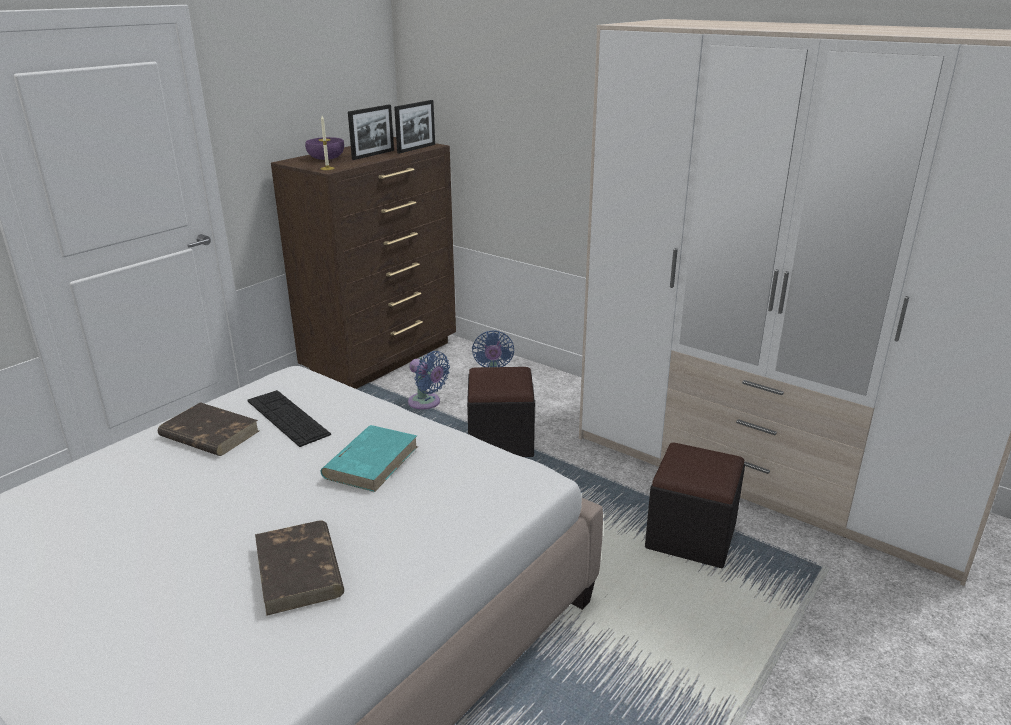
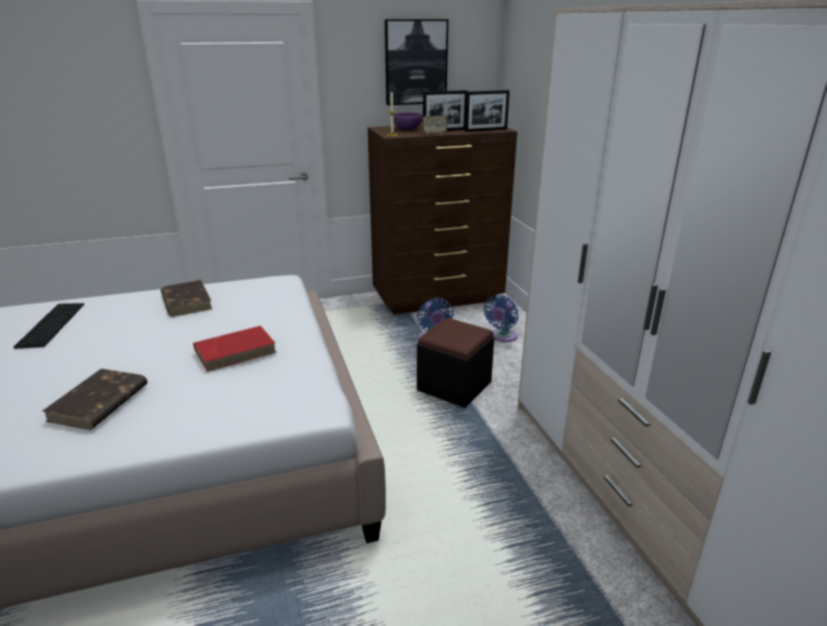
camera: 35 degrees right, 0 degrees up
keyboard [248,390,331,447] -> keyboard moved to [14,303,85,349]
turquoise book [321,425,418,492] -> red book [193,326,277,372]
black ottoman [645,442,745,568] -> none
none -> picture [385,20,448,105]
none -> radio [422,103,447,135]

